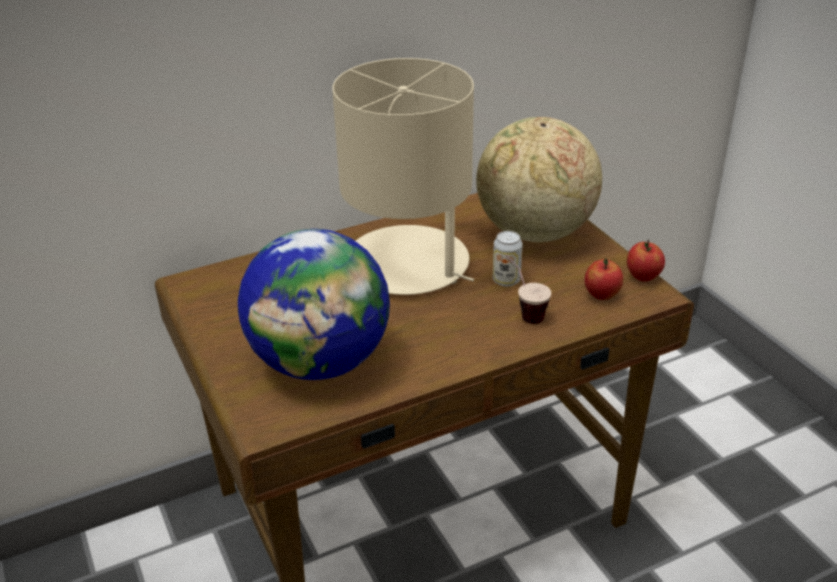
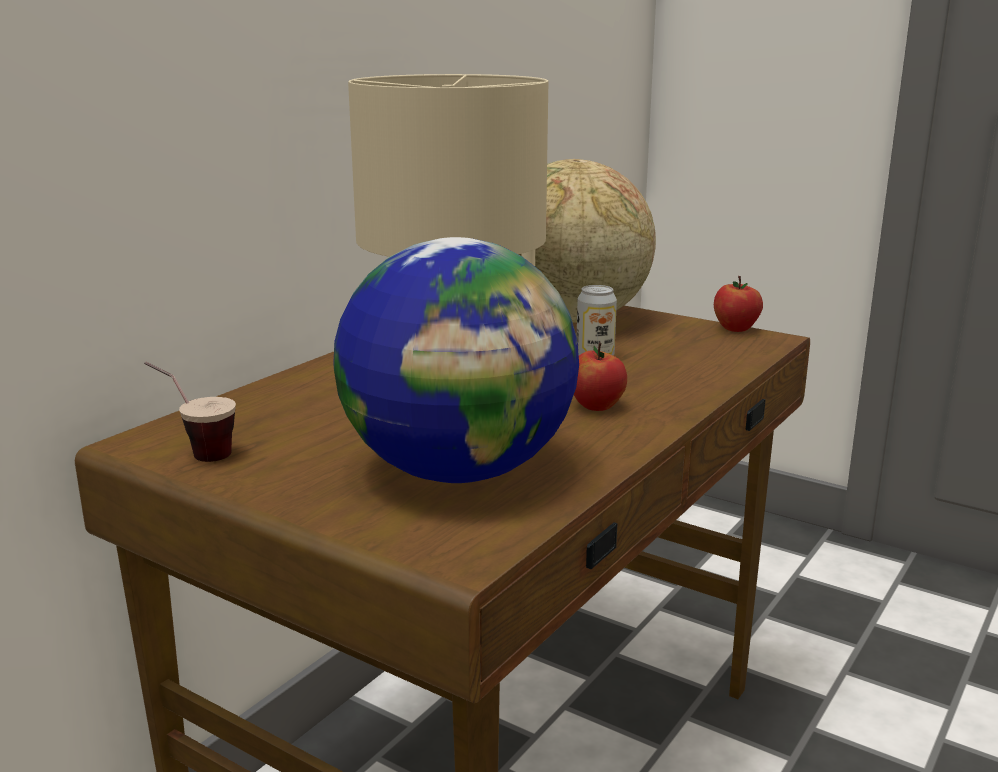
camera: 30 degrees left, 15 degrees down
cup [505,255,551,324] -> cup moved to [144,361,236,462]
apple [585,258,623,300] -> apple moved to [574,342,627,411]

